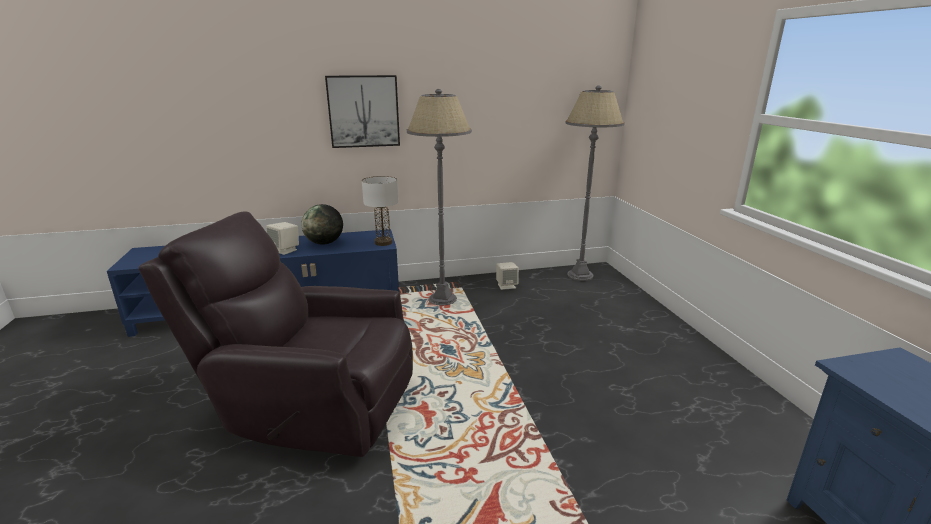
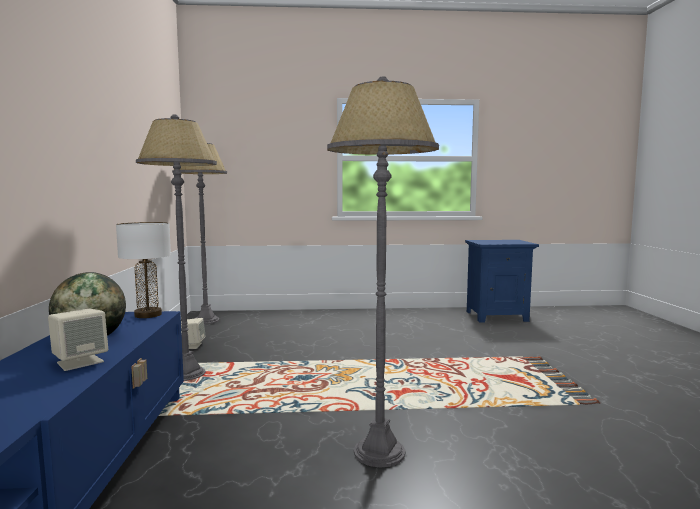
camera: 80 degrees left, 15 degrees down
brown armchair [139,212,413,457] -> grey floor lamp [327,77,439,468]
picture [325,75,400,148] -> none

